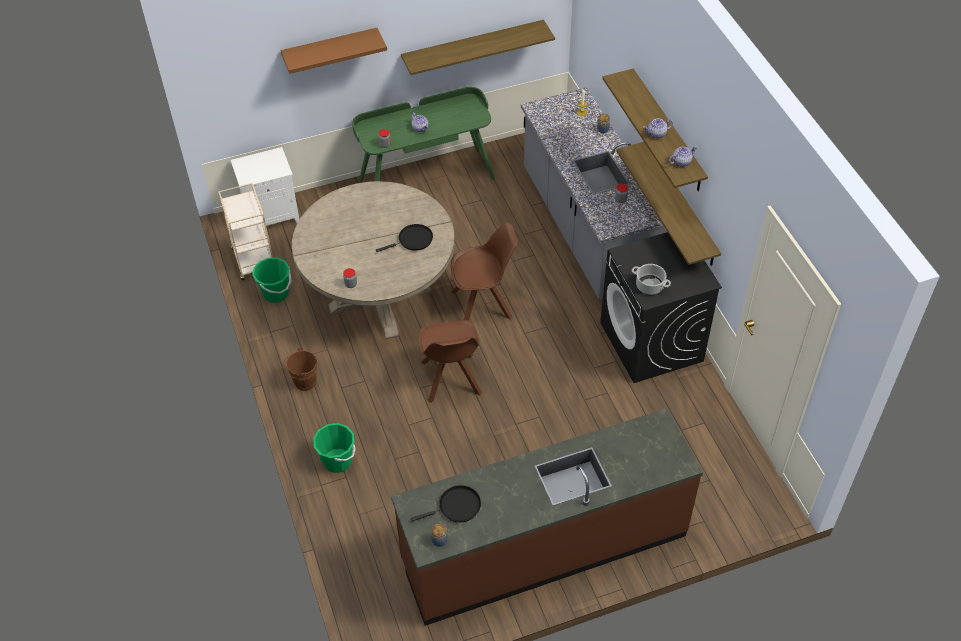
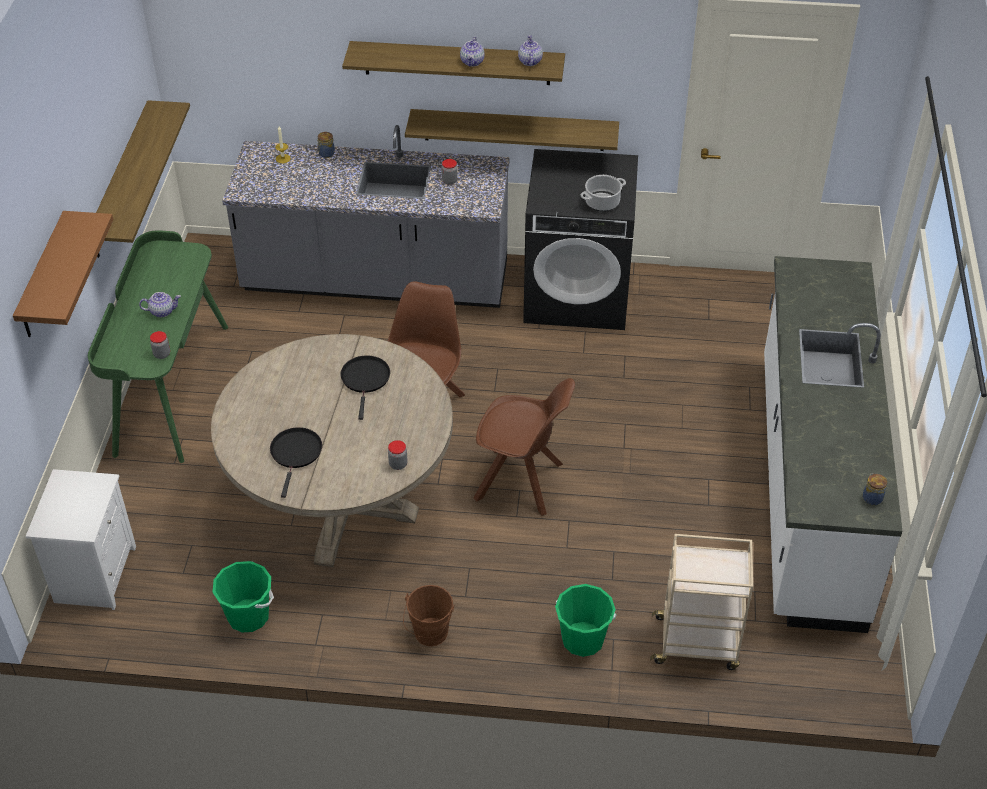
camera: 65 degrees left, 5 degrees down
beige cart [218,183,273,281] -> beige cart moved to [650,534,753,670]
brown counter [391,408,703,626] -> white counter [764,256,902,633]
black frying pan [411,485,481,522] -> black frying pan moved to [270,427,322,498]

